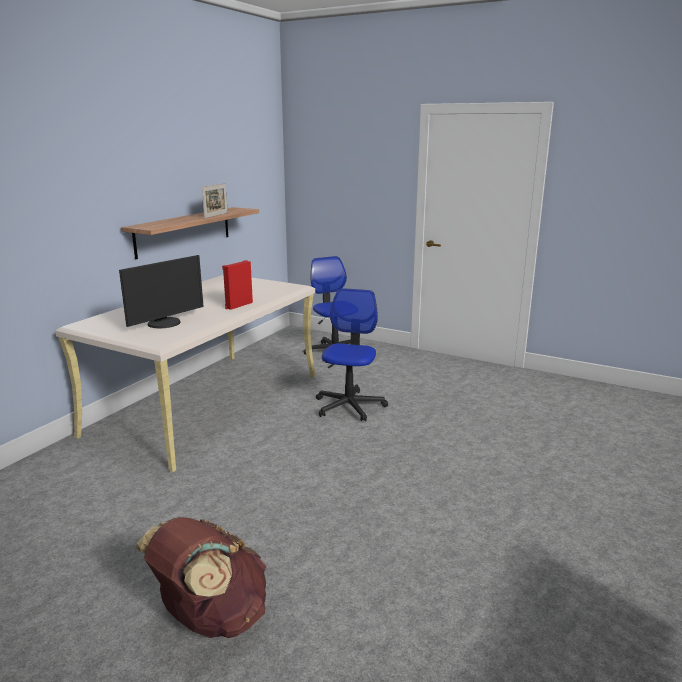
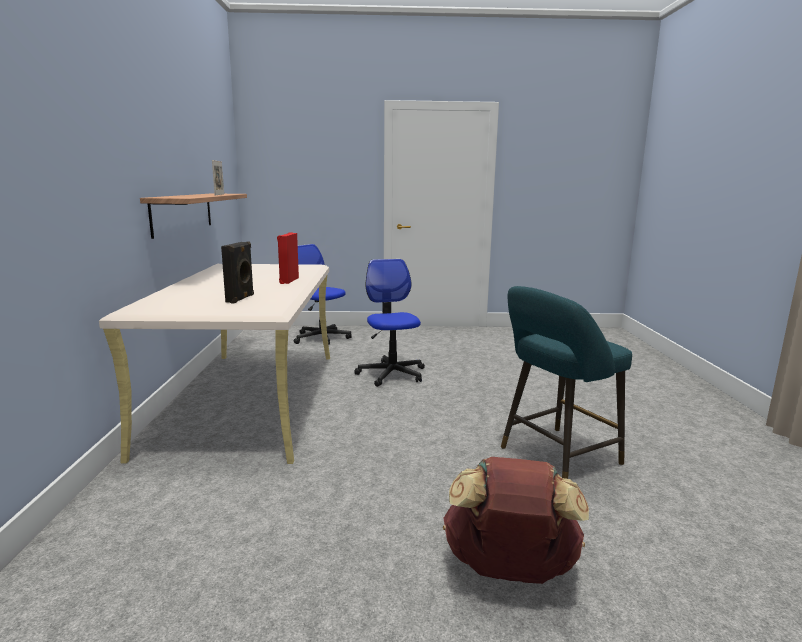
camera: 30 degrees left, 5 degrees down
monitor [119,255,204,328] -> black speaker [221,241,254,303]
none -> turquoise stool [501,286,632,479]

